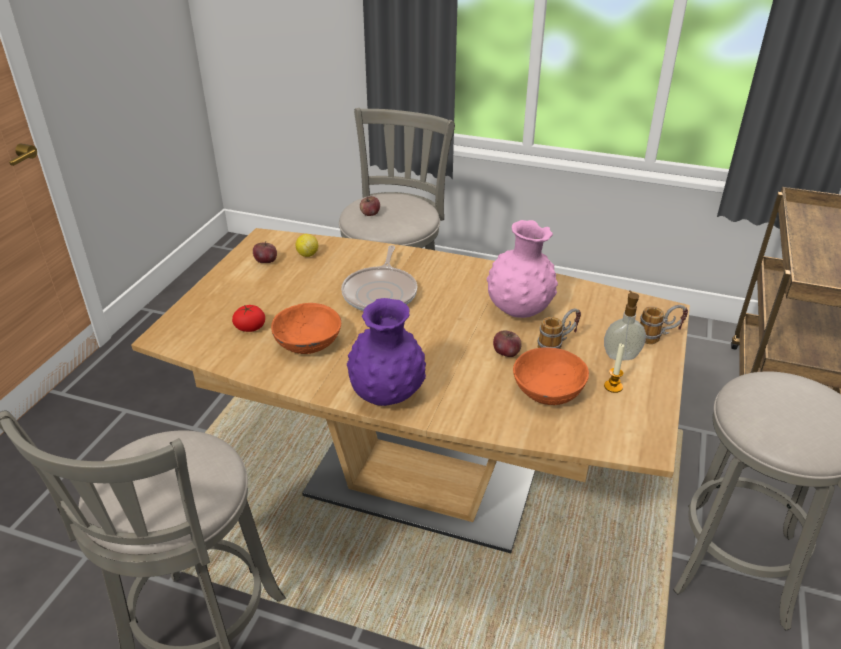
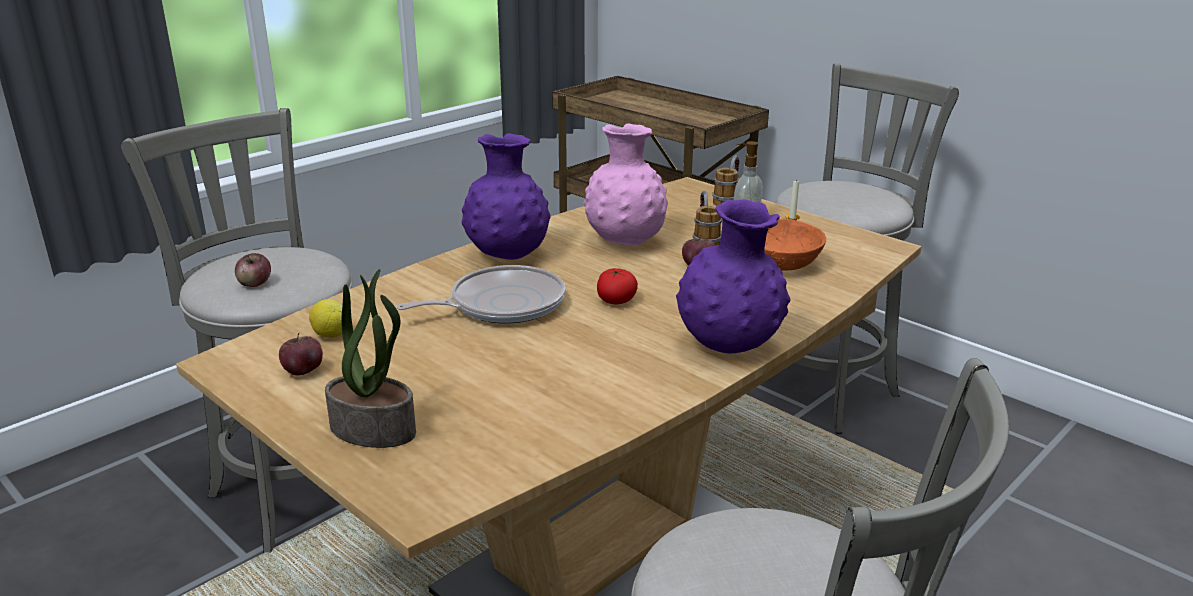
camera: 65 degrees left, 10 degrees down
tomato [232,305,265,332] -> tomato moved to [597,268,638,304]
orange bowl [271,303,341,354] -> none
frying pan [341,245,417,311] -> frying pan turned 60 degrees counterclockwise [396,265,565,324]
none -> potted plant [325,269,416,448]
none -> purple vase [462,133,551,260]

